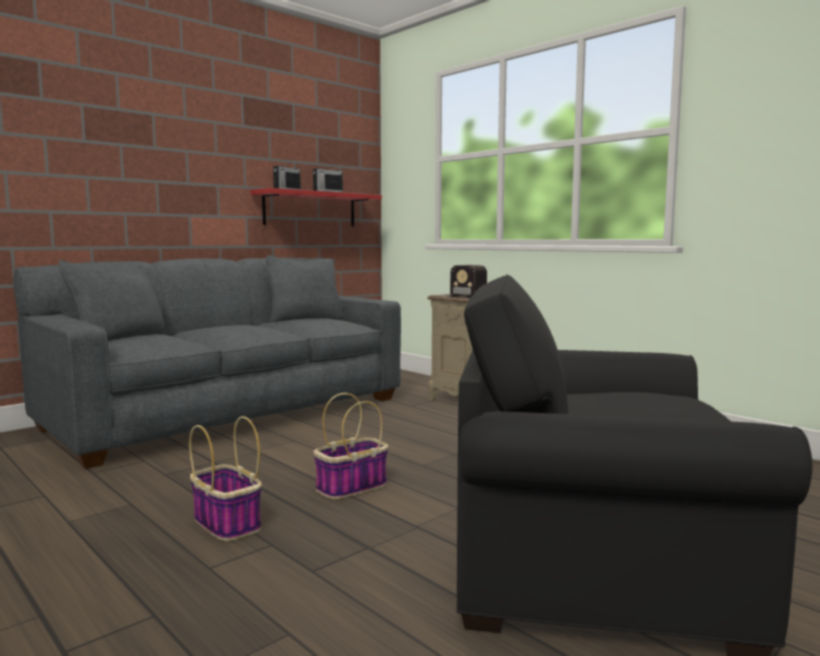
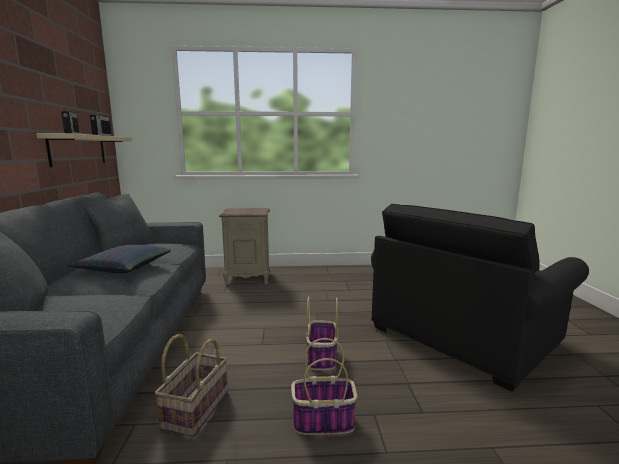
camera: 50 degrees left, 5 degrees up
red shelf [251,188,382,227] -> beige shelf [36,133,132,167]
radio [438,265,487,298] -> none
none -> blue pillow [68,245,171,273]
none -> basket [155,334,228,437]

